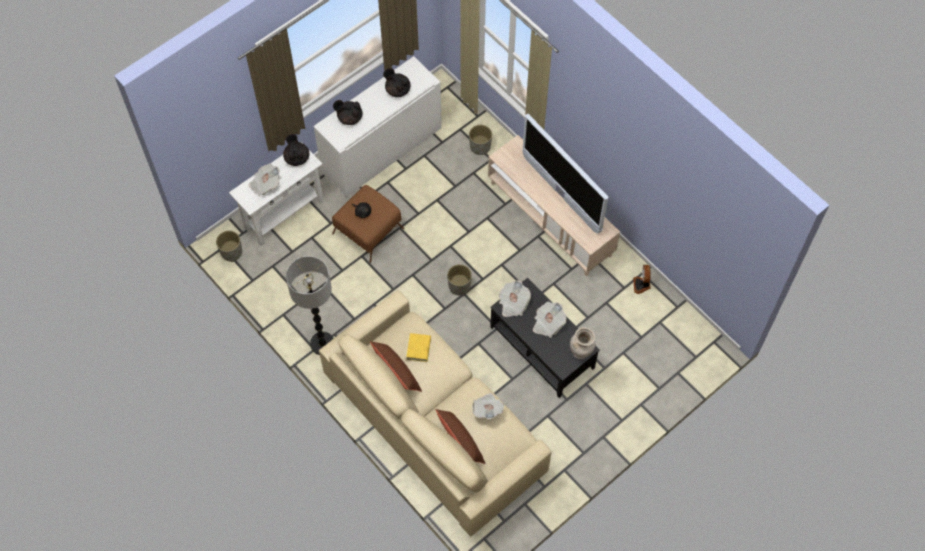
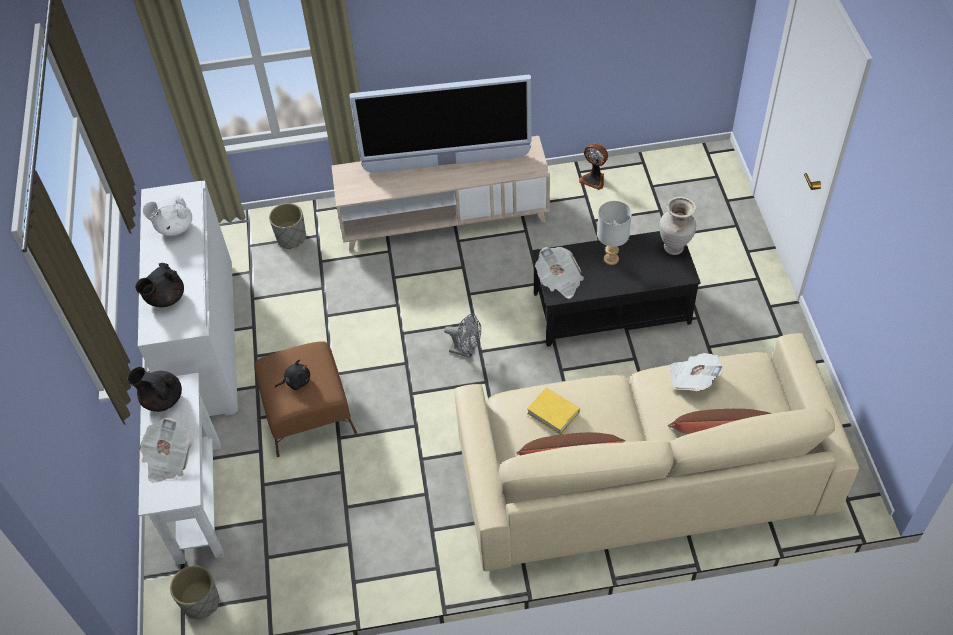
camera: 55 degrees left, 10 degrees down
floor lamp [286,256,334,355] -> none
black teapot [383,68,411,97] -> white teapot [142,195,192,236]
grey planter [447,264,472,295] -> grey fan [444,313,481,358]
newspaper [533,302,567,338] -> grey table lamp [597,201,632,265]

